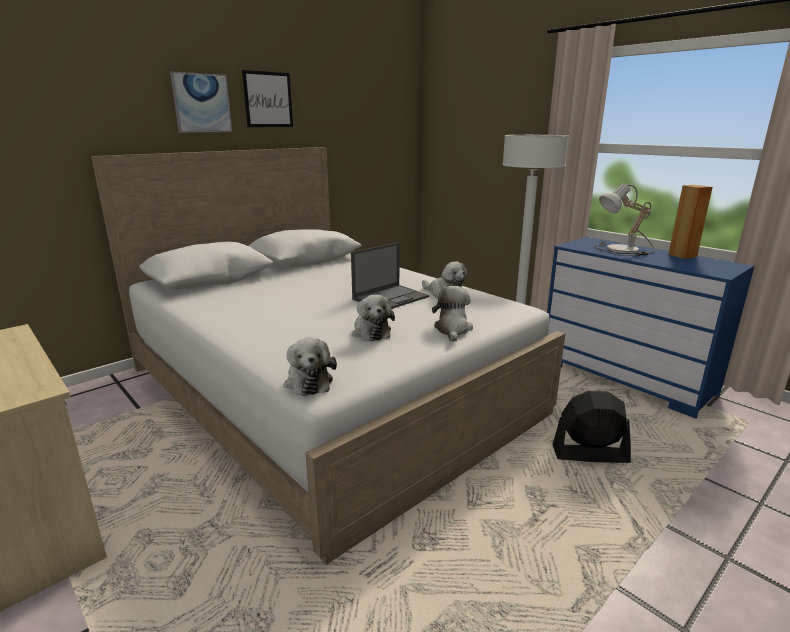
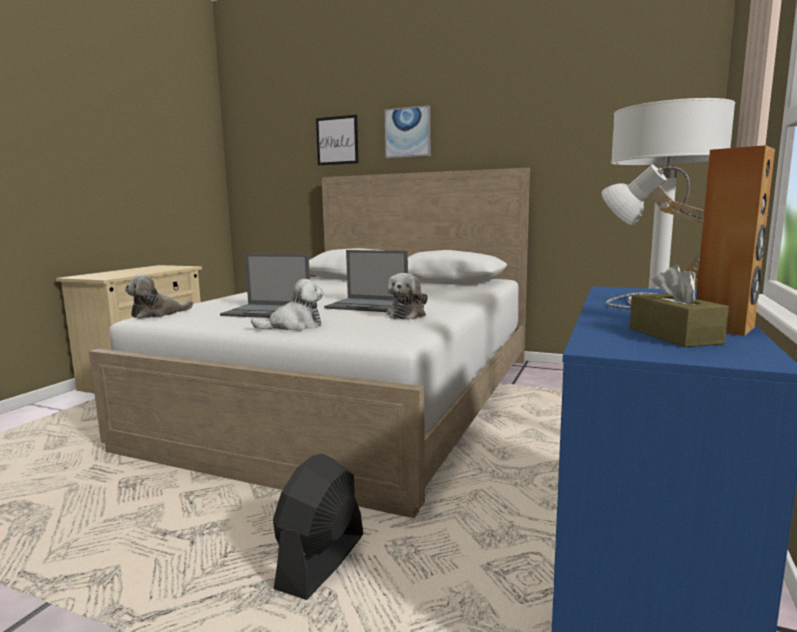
camera: 65 degrees right, 10 degrees down
picture [242,70,293,127] -> picture moved to [316,115,359,165]
plush toy [353,295,395,341] -> laptop [220,254,310,318]
black fan [552,391,631,463] -> black fan turned 135 degrees counterclockwise [273,453,363,600]
none -> brown tissue box [630,265,729,347]

